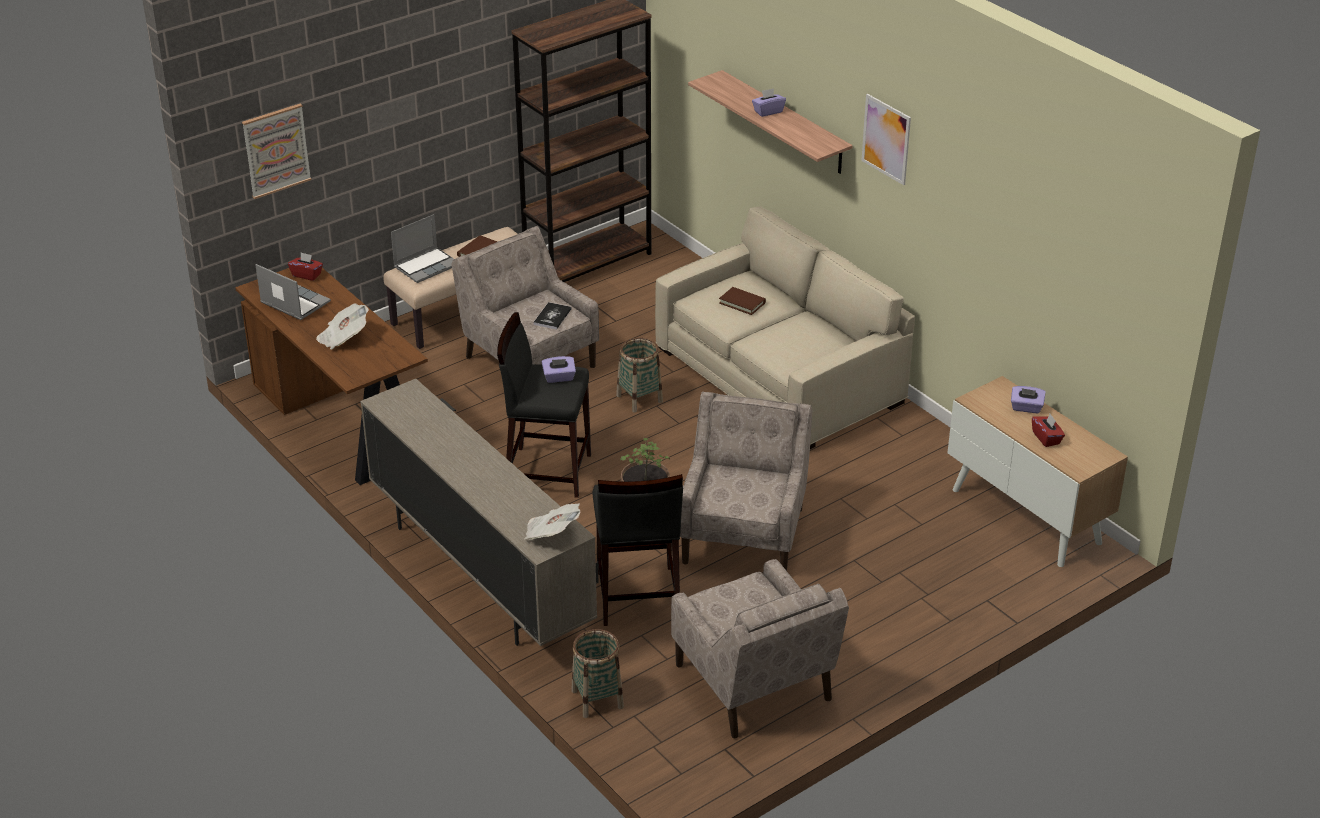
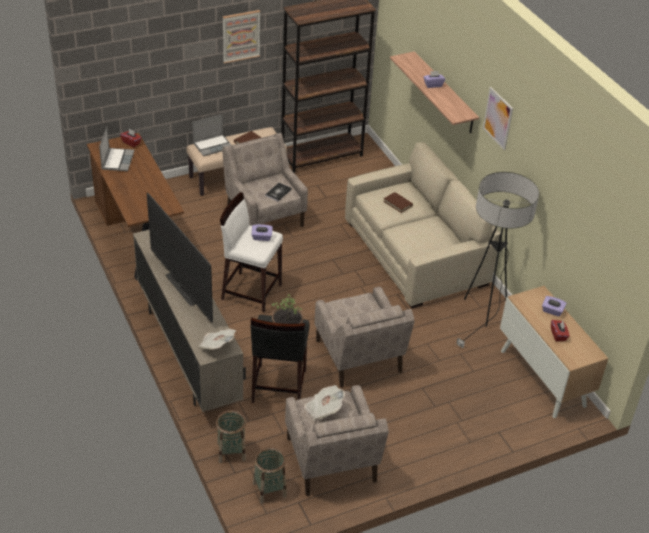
camera: 10 degrees right, 5 degrees up
picture [242,104,311,199] -> picture moved to [223,10,260,63]
laptop [255,264,331,320] -> laptop turned 45 degrees clockwise [99,127,135,171]
newspaper [316,304,369,349] -> newspaper moved to [304,385,345,420]
black stool [497,312,591,498] -> white stool [220,192,283,313]
basket [616,338,663,412] -> basket moved to [253,447,287,503]
beige armchair [680,392,812,571] -> beige armchair turned 135 degrees clockwise [314,287,415,387]
none -> television [147,193,213,323]
none -> floor lamp [457,172,539,348]

